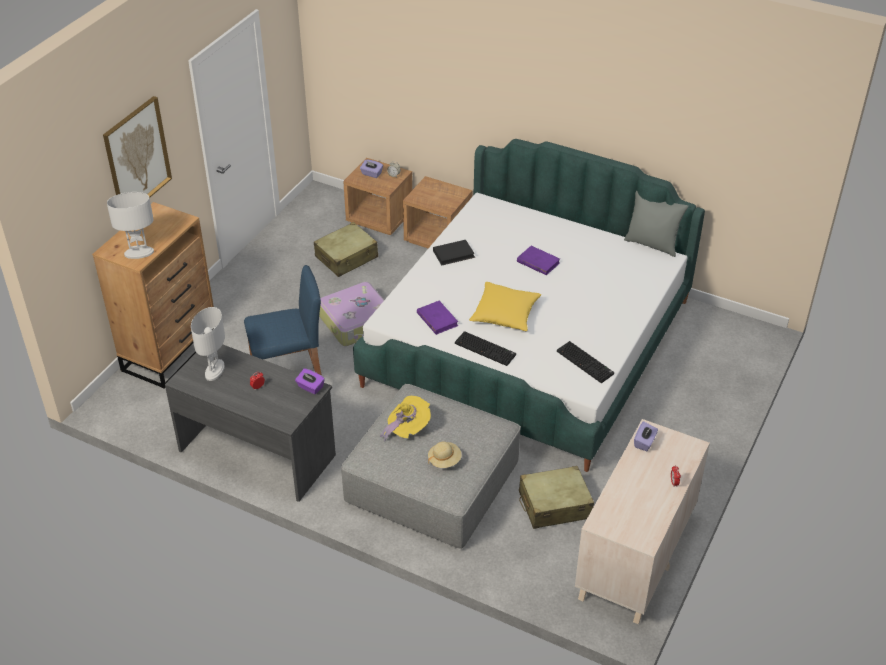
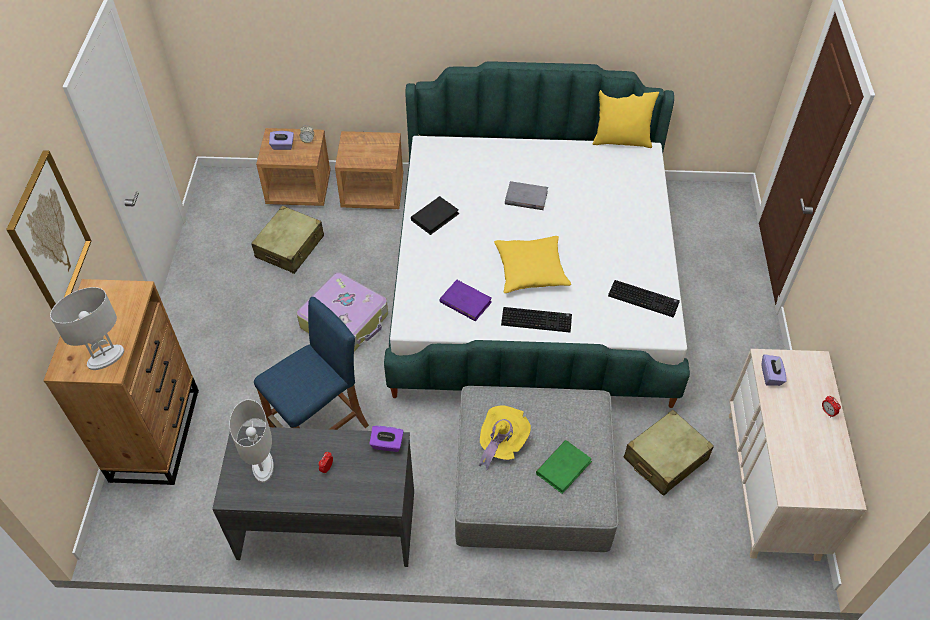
camera: 25 degrees left, 10 degrees up
beige hat [428,442,462,468] -> green book [536,440,592,494]
purple book [517,246,560,275] -> grey book [505,181,548,210]
grey pillow [624,191,689,257] -> yellow pillow [592,90,659,148]

